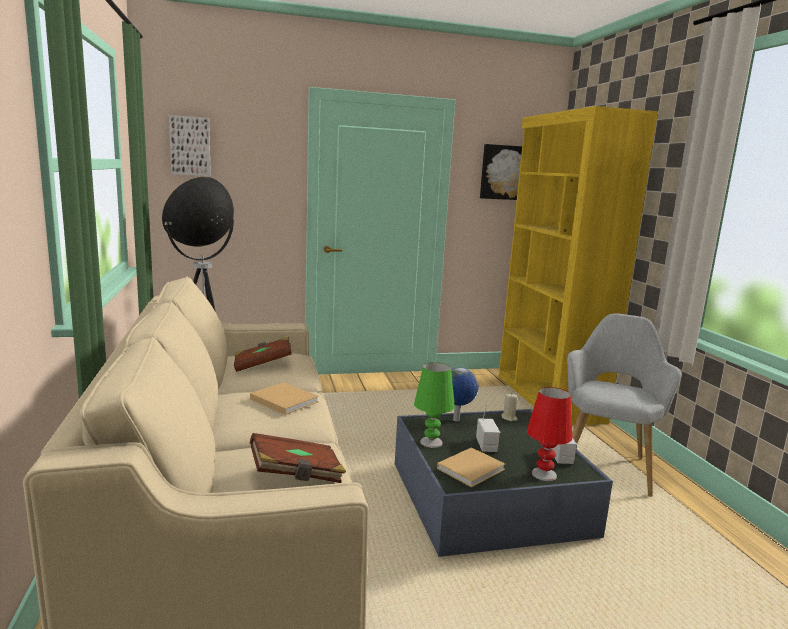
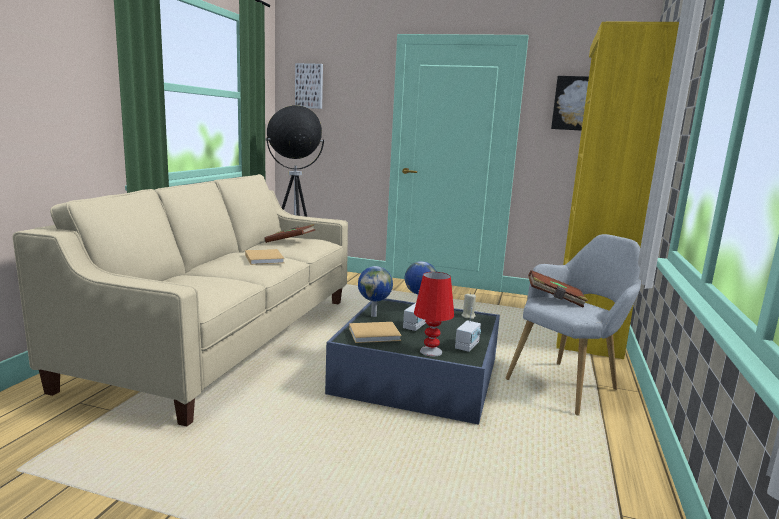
camera: 30 degrees right, 0 degrees up
brown book [250,433,346,483] -> brown book moved to [528,270,588,308]
green table lamp [414,362,455,448] -> globe [358,266,393,317]

